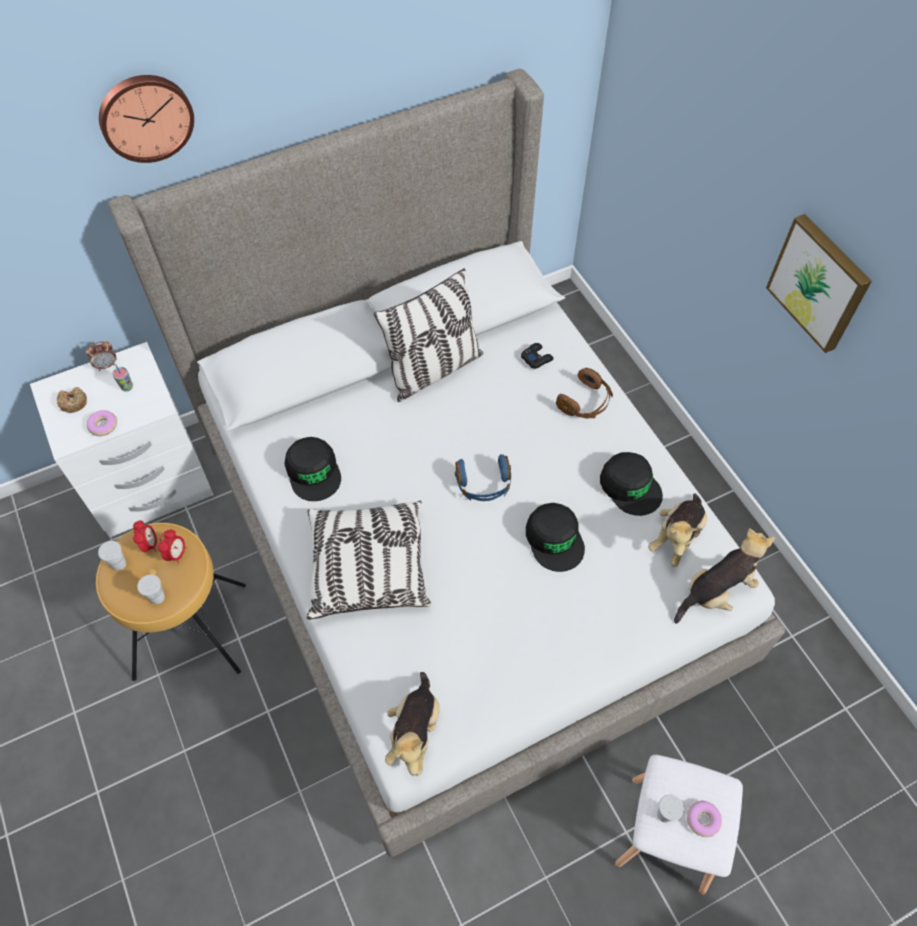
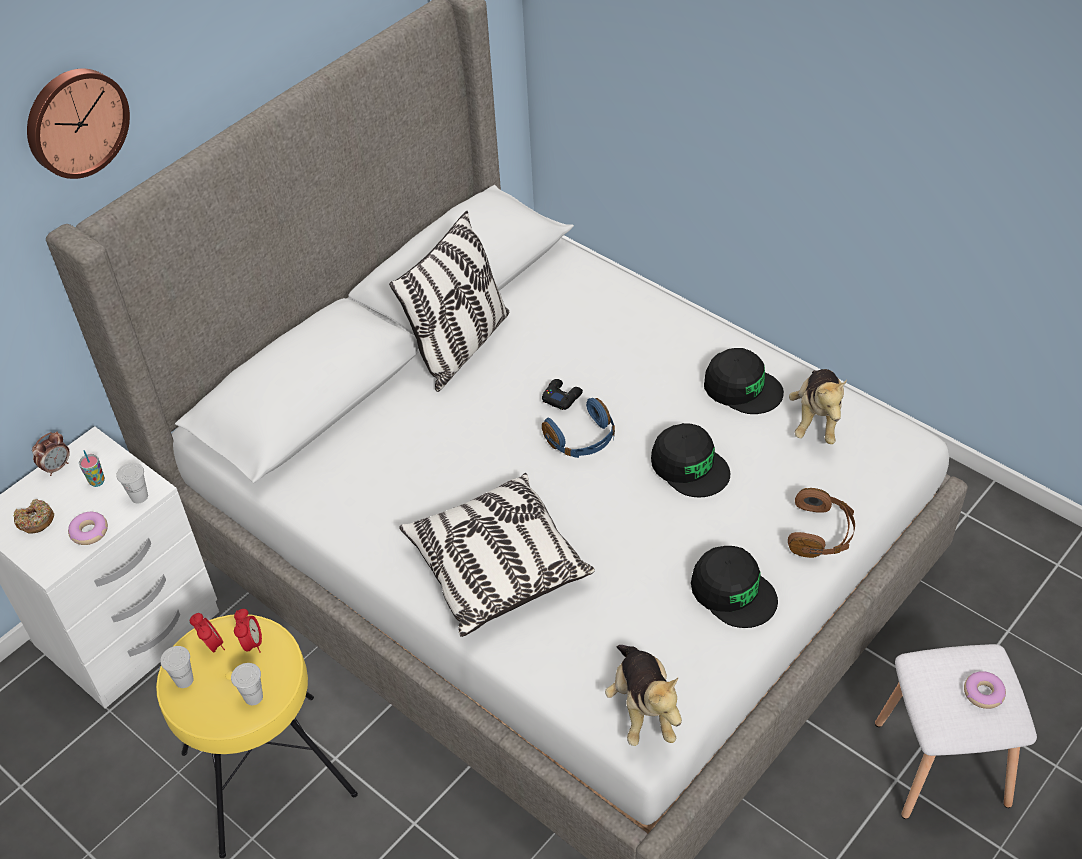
camera: 20 degrees left, 10 degrees down
brown stool [96,523,246,681] -> yellow stool [156,614,358,858]
black cap [284,437,341,501] -> black cap moved to [691,546,778,628]
black game controller [521,343,554,369] -> black game controller moved to [542,379,583,410]
brown headphones [556,368,613,418] -> brown headphones moved to [788,488,855,558]
white cup [657,795,684,823] -> white cup moved to [116,463,148,503]
plush toy [674,528,775,624] -> none
picture [766,214,872,353] -> none

